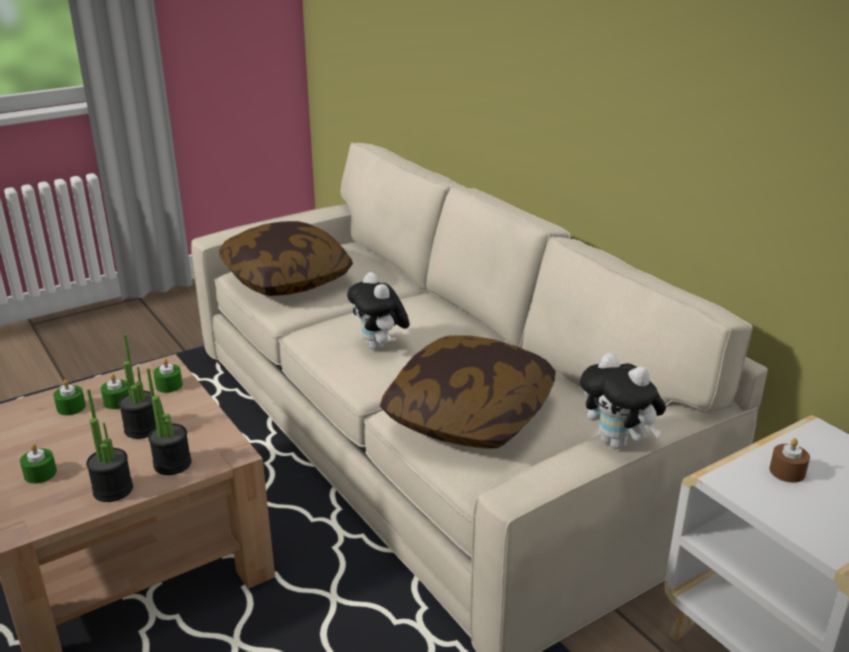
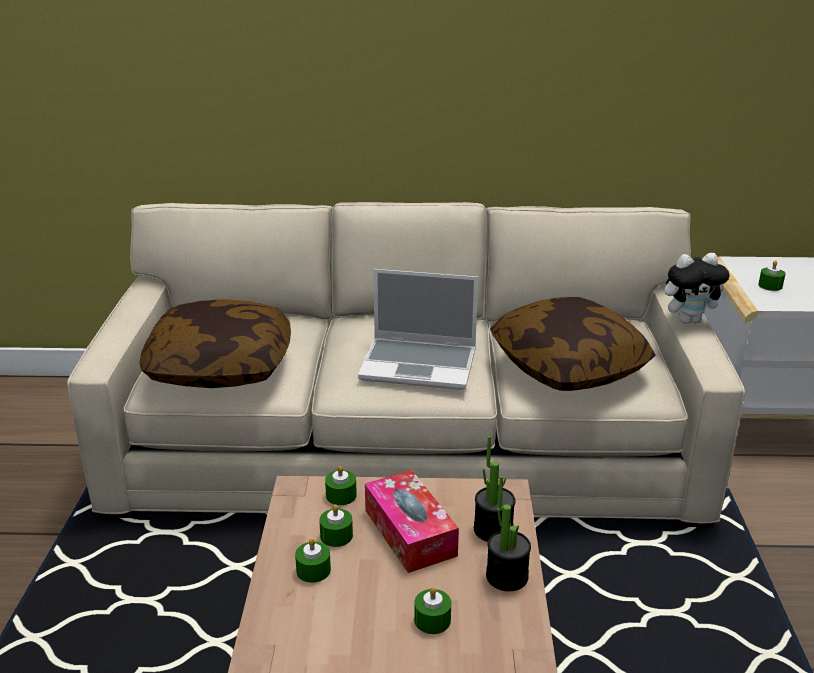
camera: 55 degrees left, 0 degrees up
potted plant [119,334,156,439] -> tissue box [365,470,459,573]
plush toy [347,272,410,350] -> laptop [358,269,478,390]
brown candle [770,438,810,483] -> green candle [758,260,786,291]

